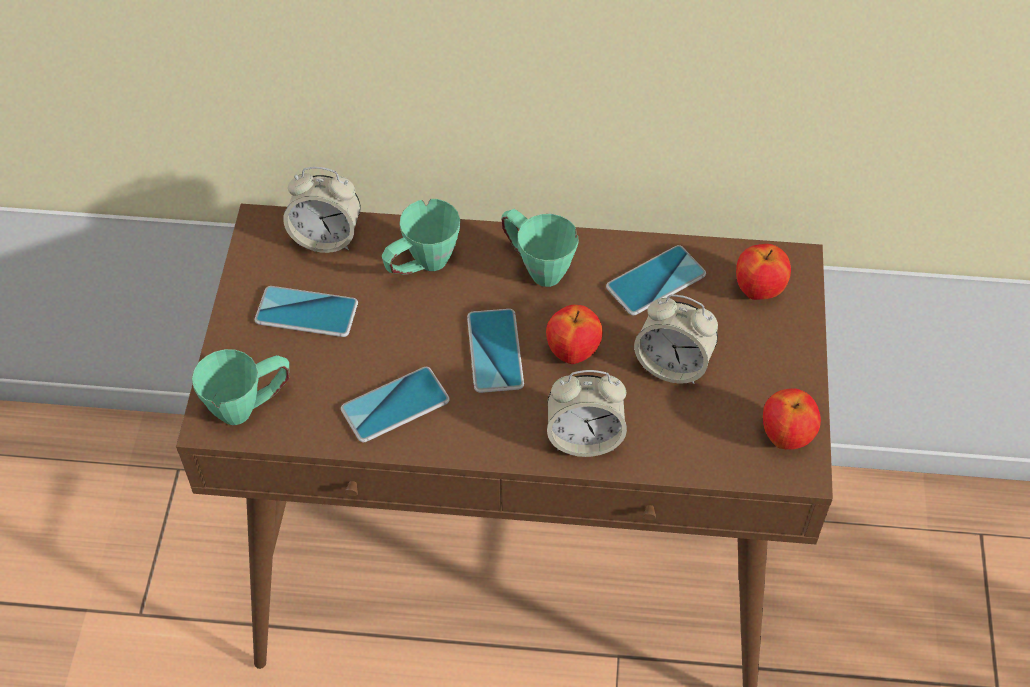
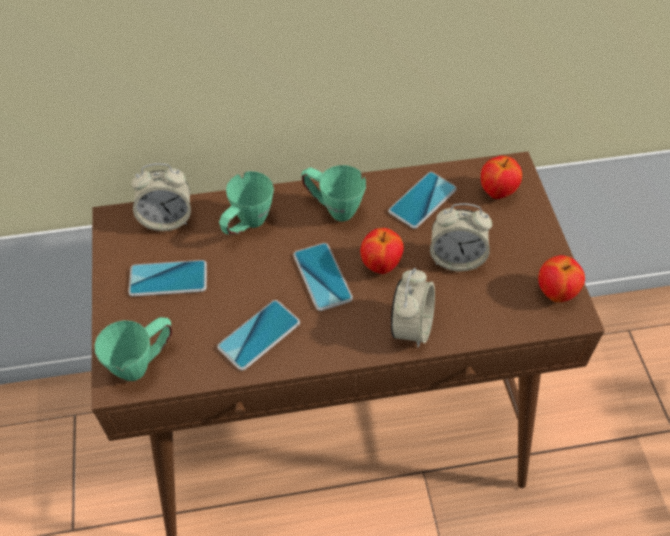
camera: 15 degrees left, 0 degrees up
alarm clock [547,370,627,457] -> alarm clock turned 60 degrees counterclockwise [391,268,435,348]

